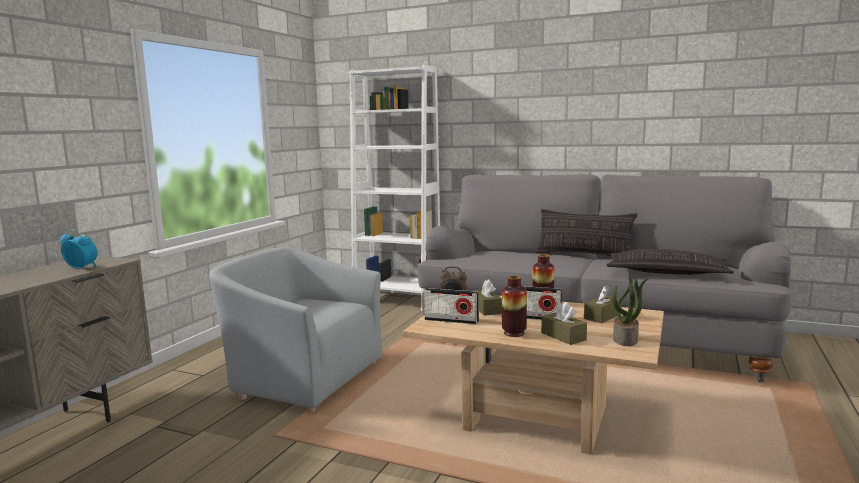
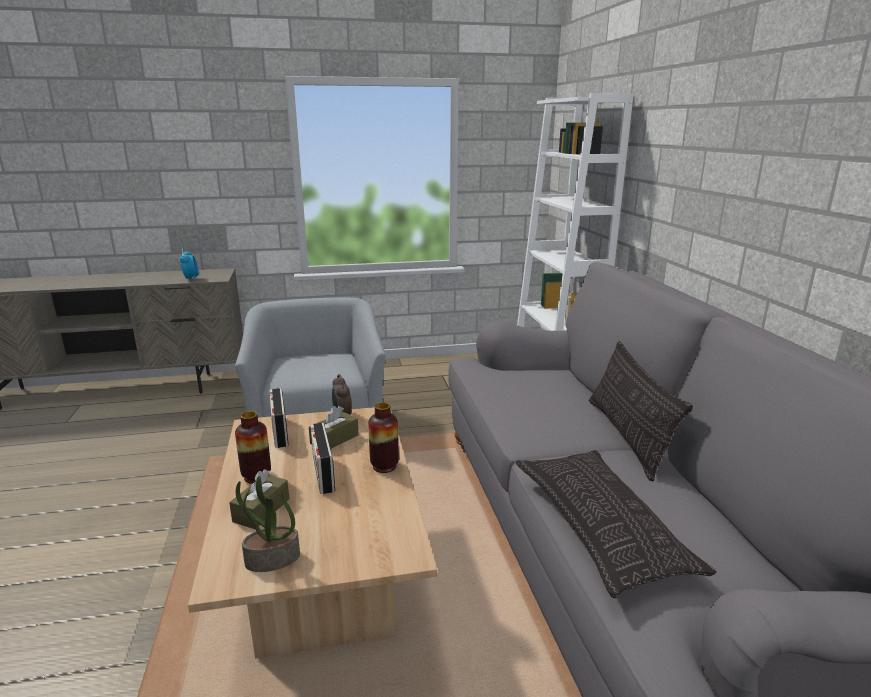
camera: 55 degrees right, 10 degrees up
brown tissue box [584,285,622,323] -> none

